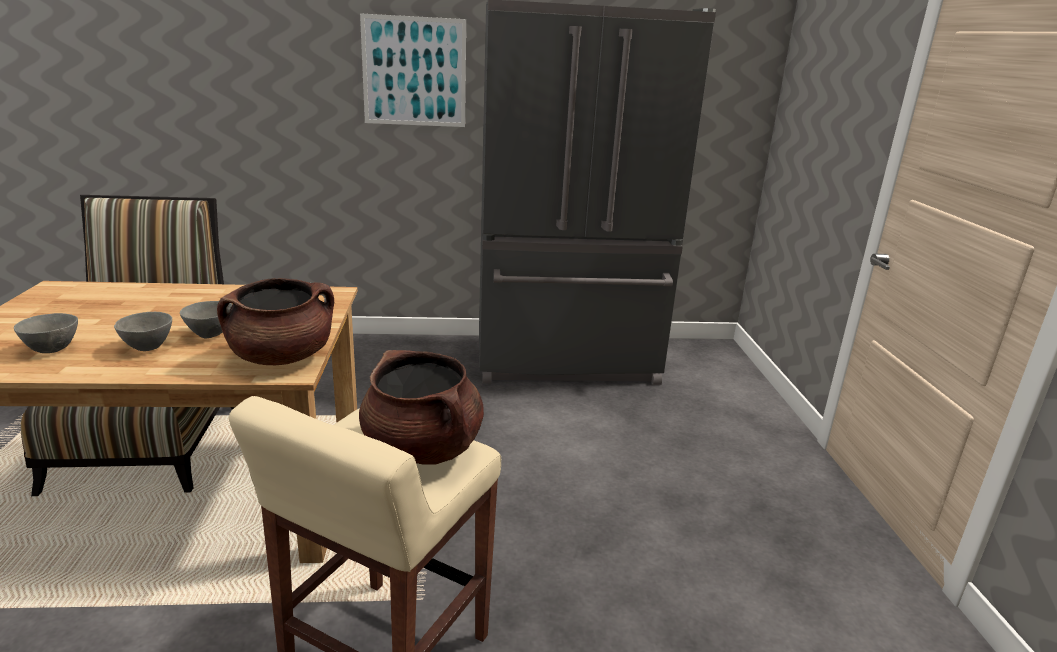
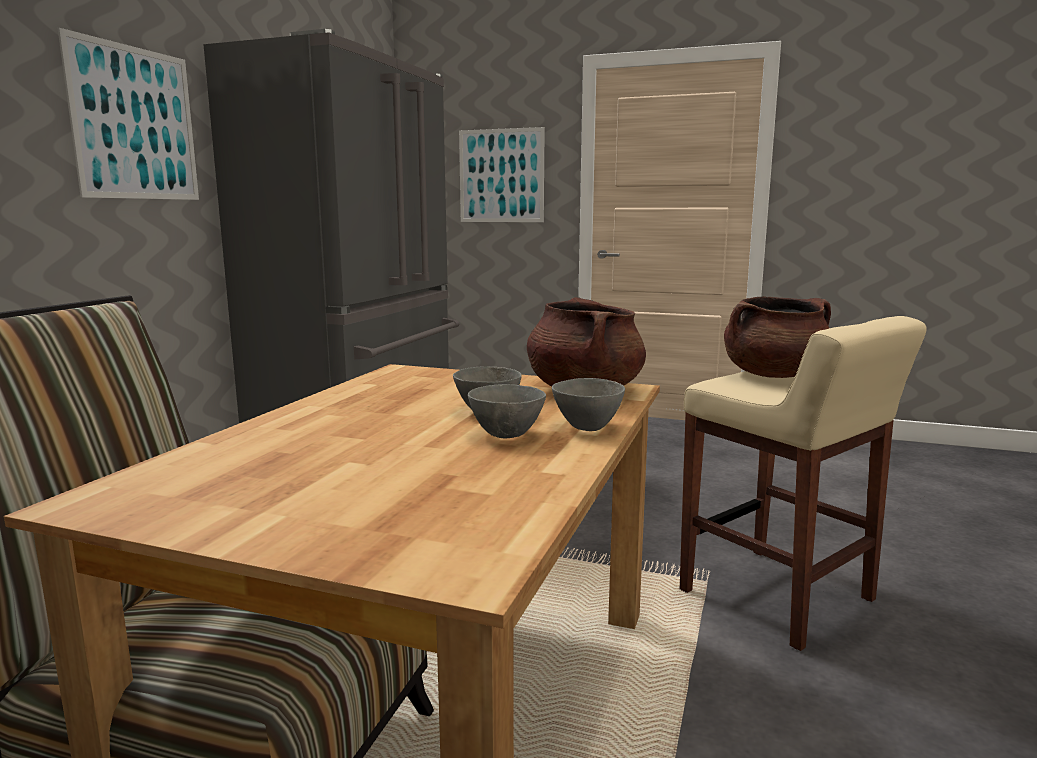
camera: 65 degrees left, 10 degrees down
grey bowl [14,313,78,353] -> grey bowl moved to [552,378,625,431]
none -> picture [459,127,545,222]

